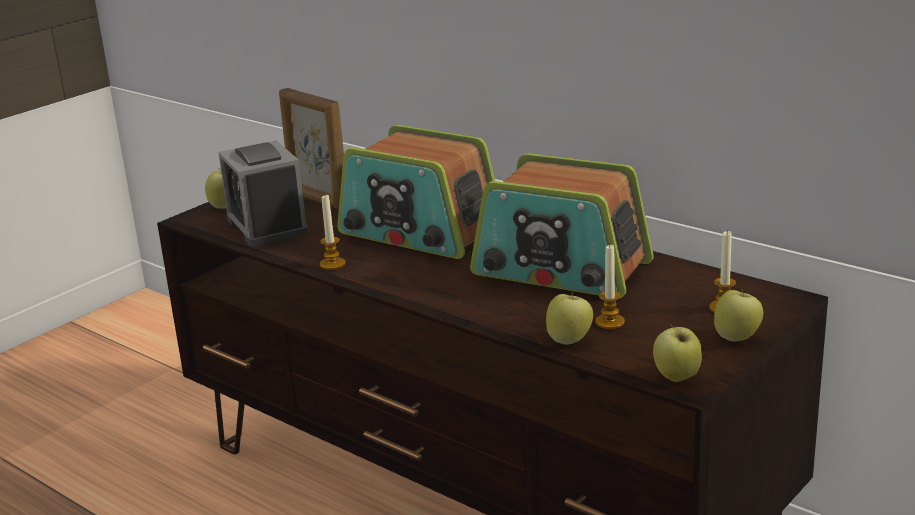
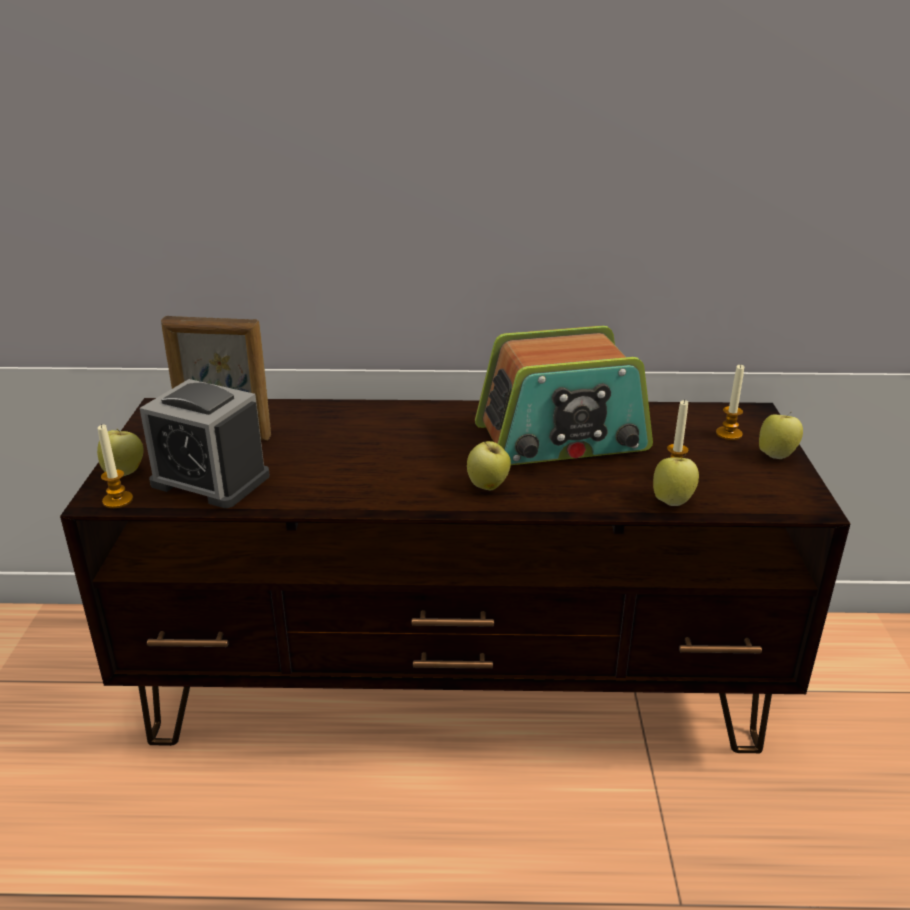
camera: 40 degrees left, 5 degrees up
candle [320,195,345,270] -> candle moved to [98,424,133,508]
radio [337,125,495,259] -> none
apple [653,324,702,382] -> apple moved to [467,441,511,490]

